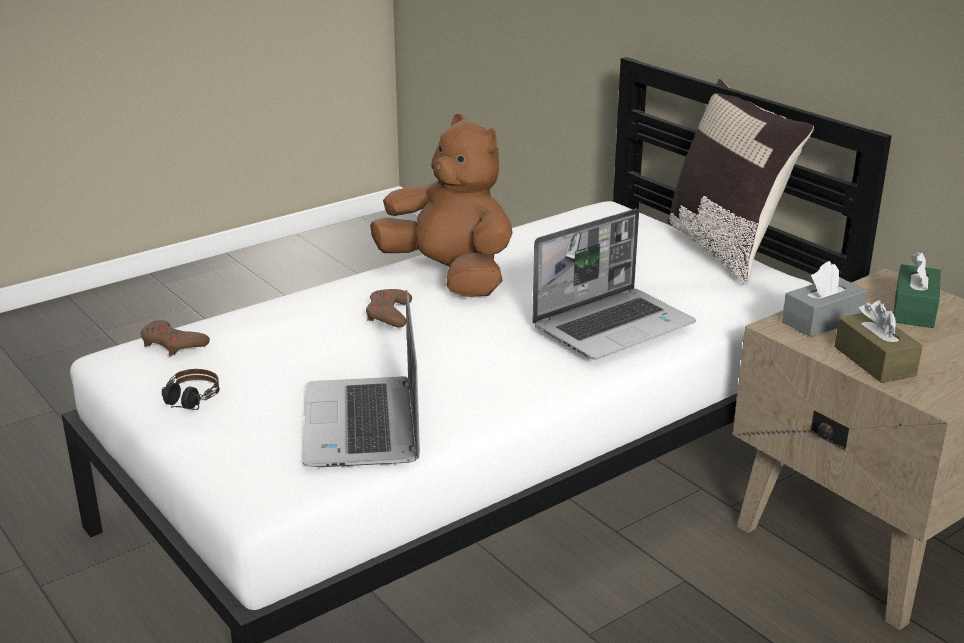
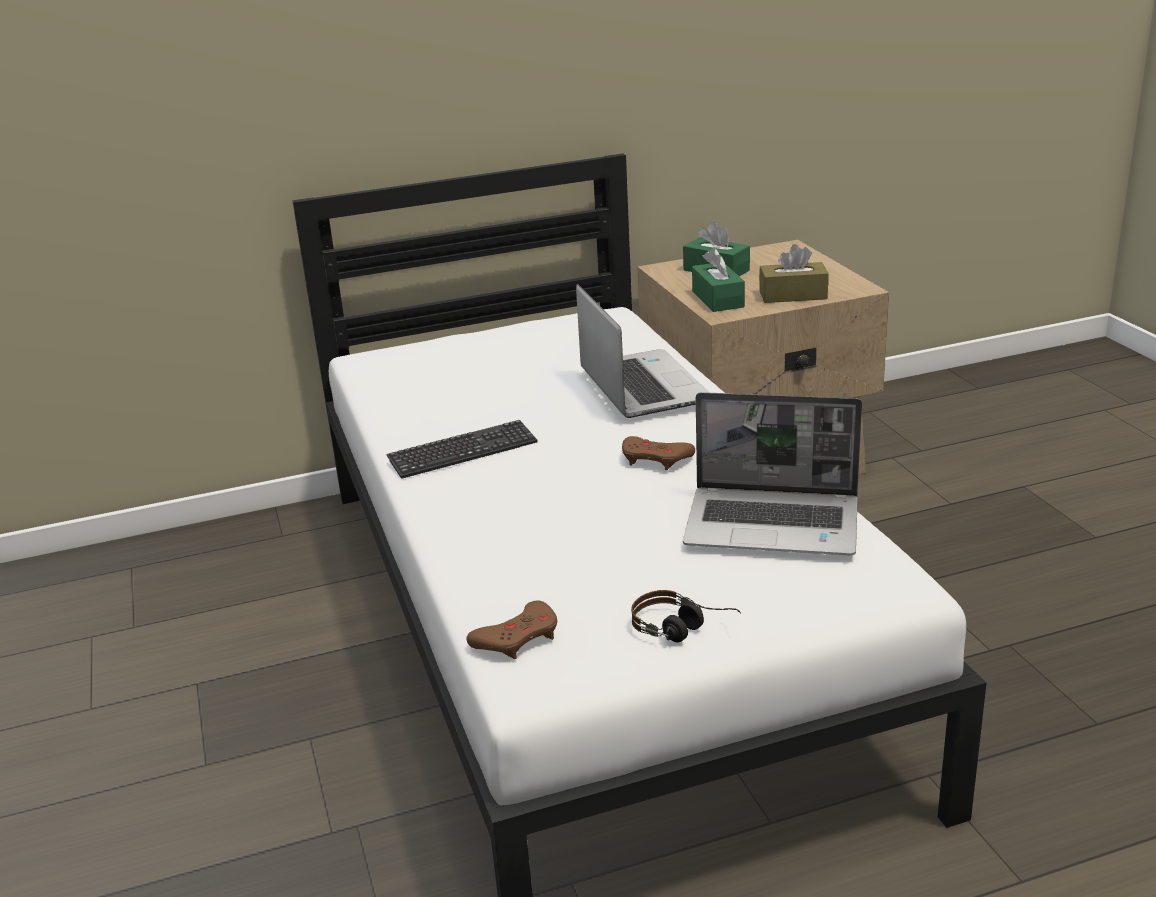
camera: 70 degrees left, 0 degrees up
brown game controller [366,289,412,328] -> brown game controller moved to [622,436,695,470]
brown plush toy [370,114,513,297] -> keyboard [386,420,537,479]
pillow [668,79,814,284] -> none
grey tissue box [782,261,867,337] -> green tissue box [692,248,745,312]

